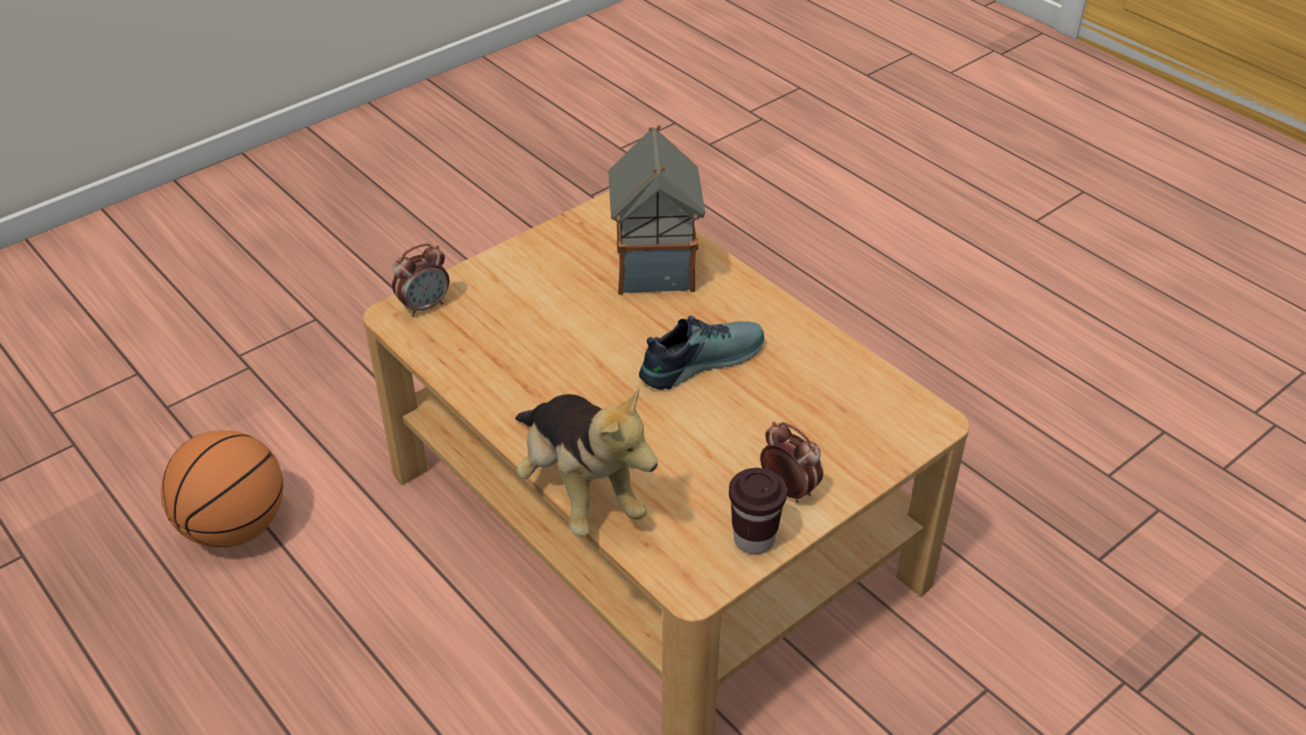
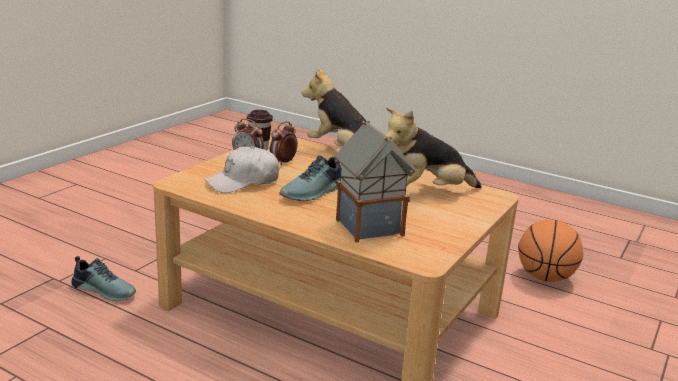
camera: 160 degrees right, 20 degrees down
alarm clock [392,243,449,317] -> alarm clock moved to [270,121,298,165]
none -> shoe [71,256,136,301]
none -> white cap [205,146,280,193]
none -> plush toy [386,107,482,188]

